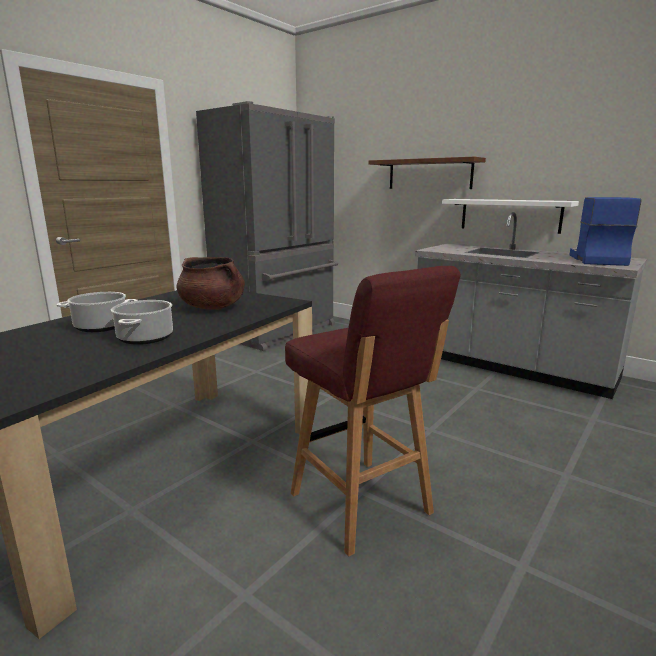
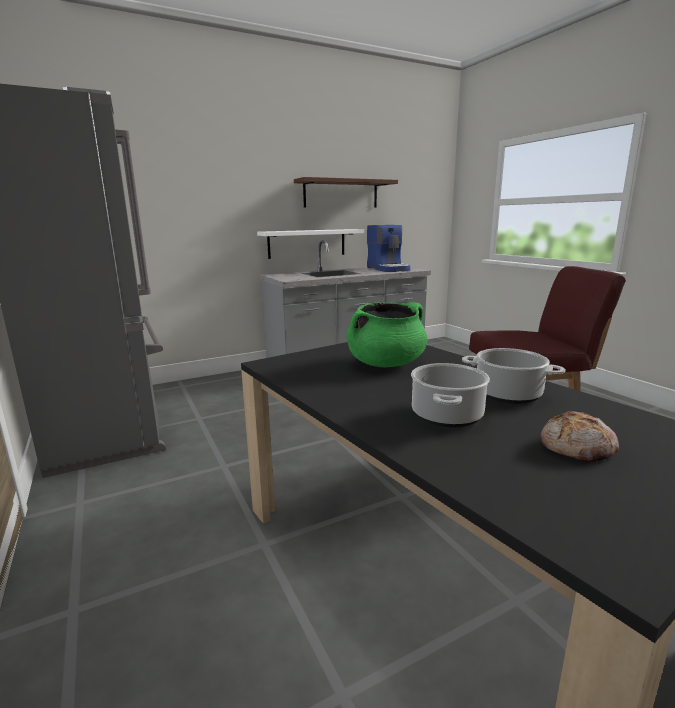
camera: 65 degrees left, 0 degrees up
brown cooking pot [176,257,245,310] -> green cooking pot [346,302,427,367]
brown shelf [369,157,486,189] -> brown shelf moved to [294,177,398,208]
coffee machine [569,197,642,266] -> coffee machine turned 150 degrees counterclockwise [367,225,410,272]
none -> bread [541,411,619,463]

